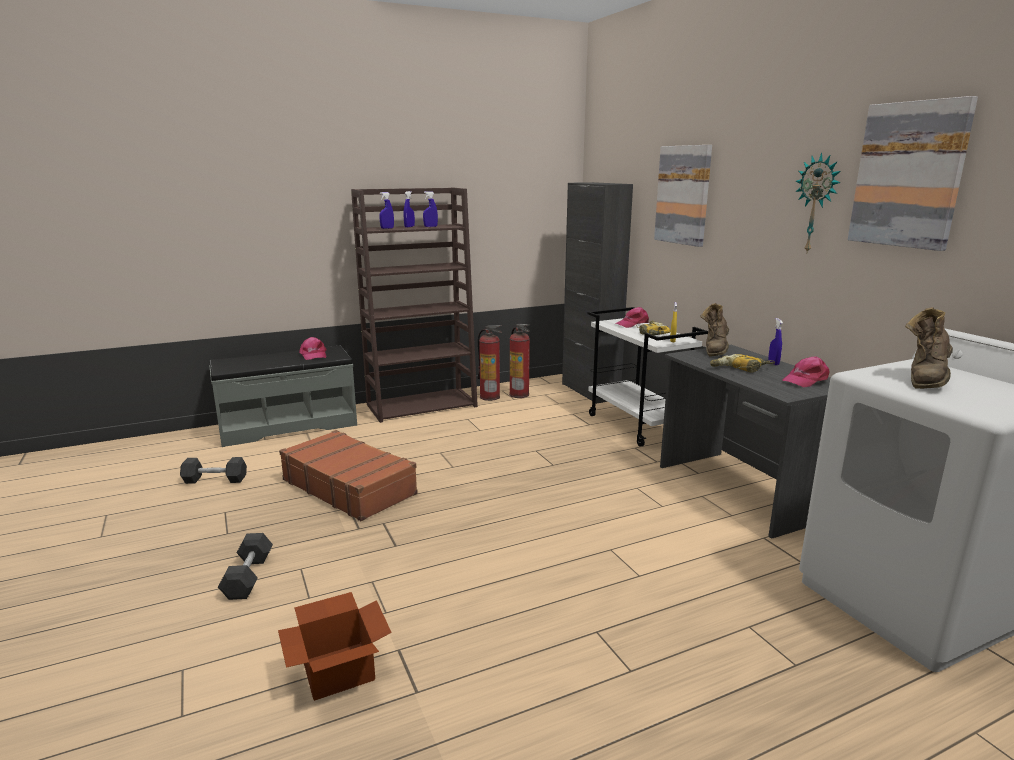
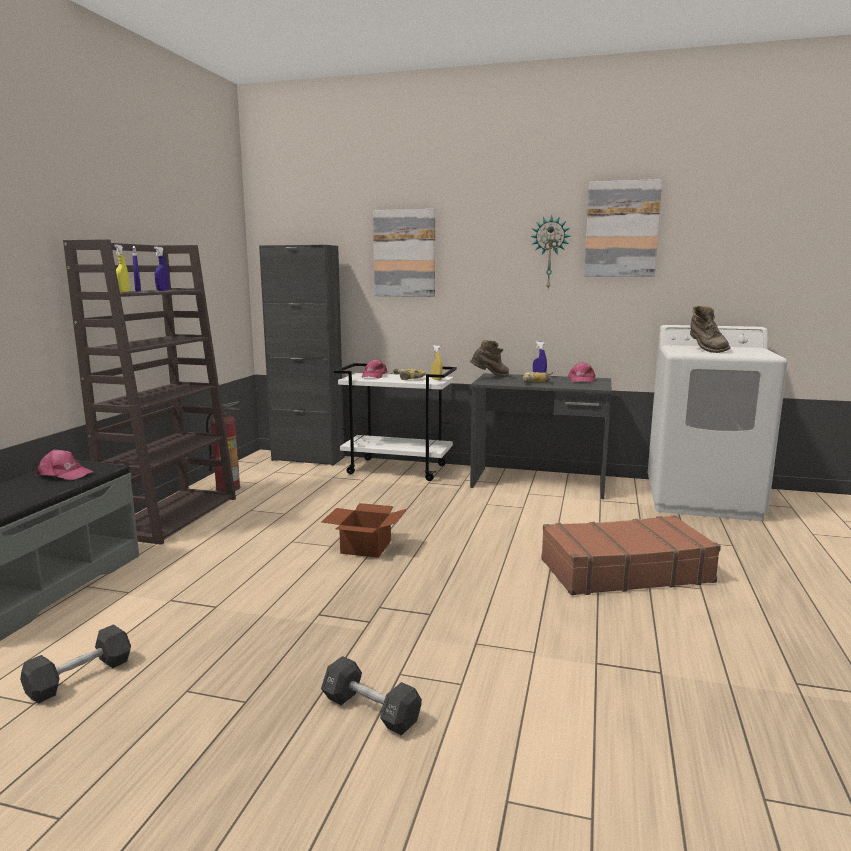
camera: 50 degrees left, 5 degrees down
cardboard box [278,592,392,701] -> cardboard box moved to [321,503,407,558]
brown suitcase [279,430,418,521] -> brown suitcase moved to [541,515,721,595]
blue spray bottle [379,192,394,229] -> yellow spray bottle [114,244,129,292]
fire extinguisher [509,324,530,398] -> none
brown boot [700,303,729,356] -> brown boot turned 90 degrees counterclockwise [470,340,509,377]

